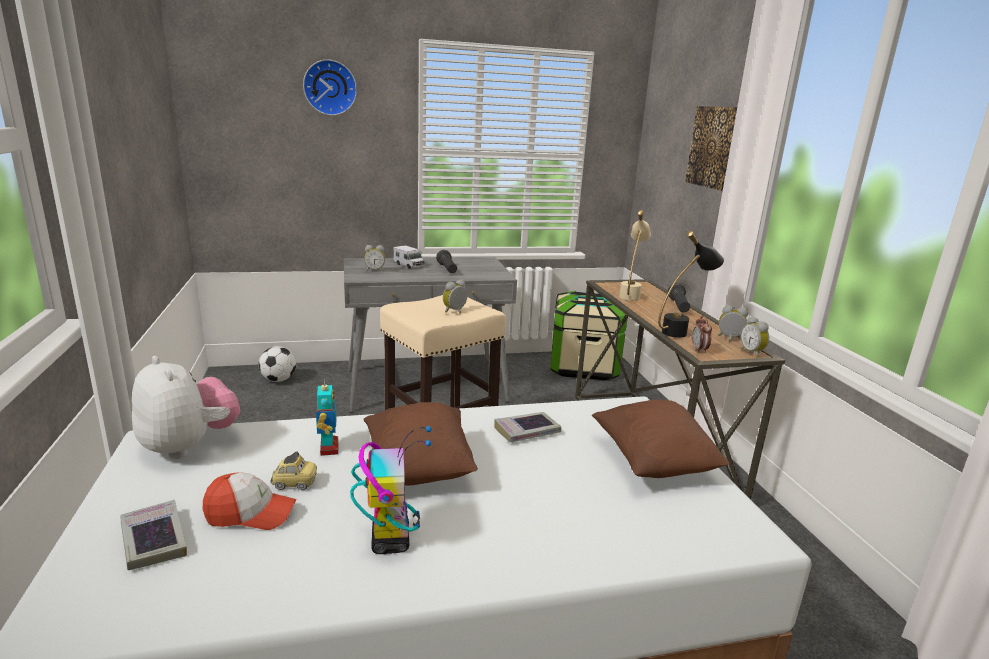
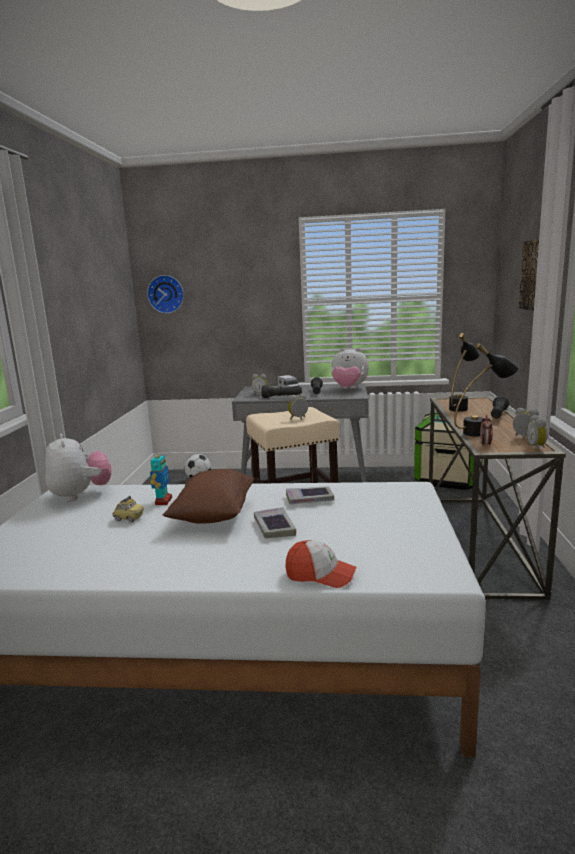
camera: 20 degrees right, 5 degrees down
book [120,500,187,570] -> book moved to [254,507,296,538]
cap [203,473,297,530] -> cap moved to [286,540,356,588]
wall clock [303,59,357,116] -> wall clock moved to [147,275,184,314]
toy robot [350,426,432,554] -> none
brown pillow [592,400,730,478] -> none
beige table lamp [619,210,651,301] -> black table lamp [449,333,480,412]
none -> black flashlight [262,385,302,398]
none -> plush toy [331,348,369,389]

